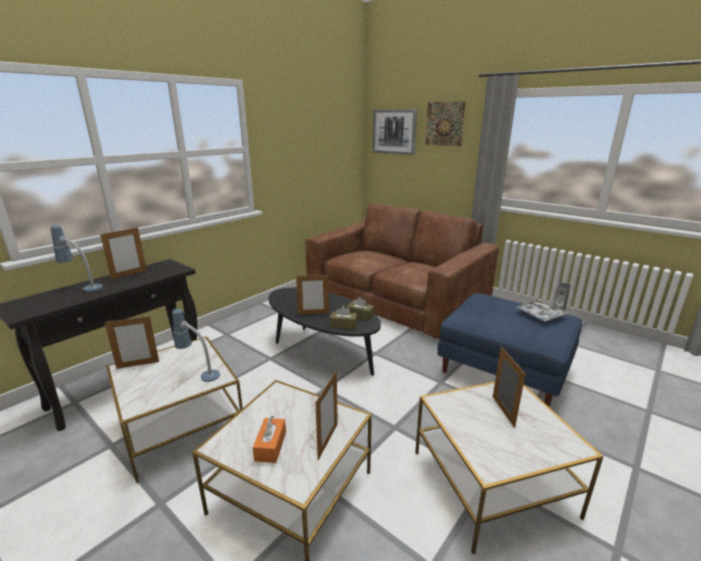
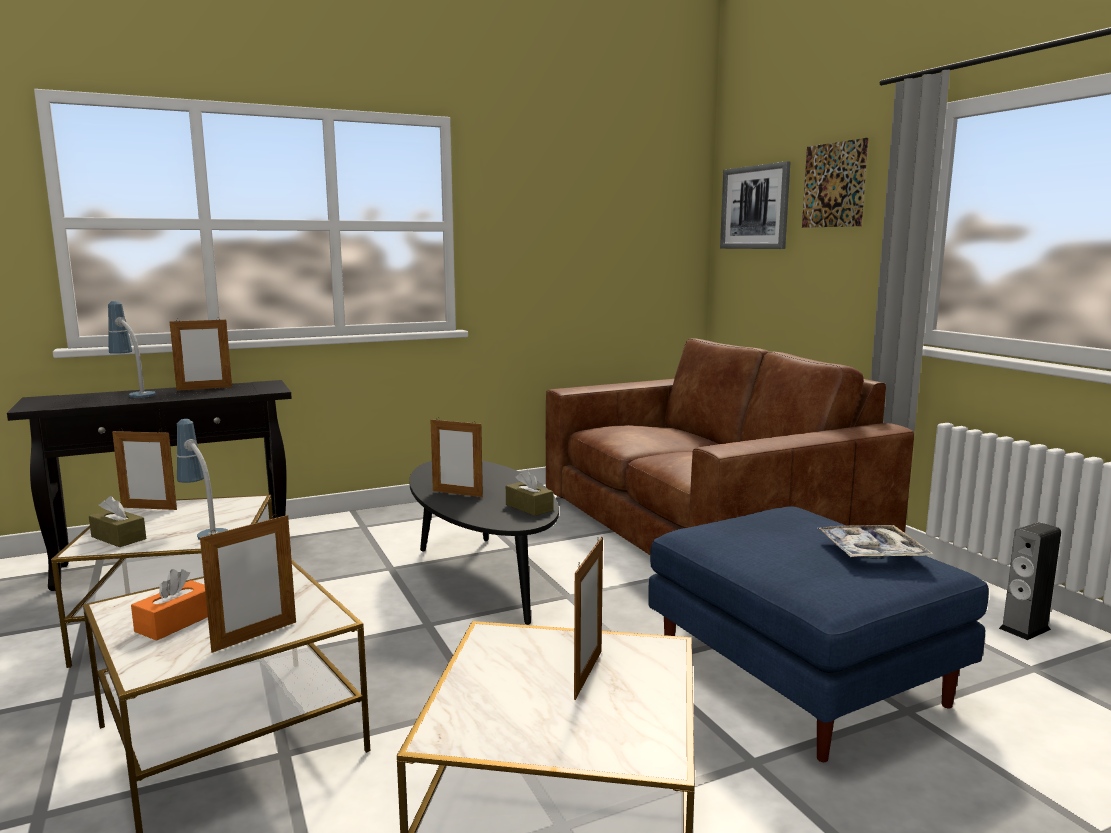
camera: 25 degrees right, 10 degrees down
brown tissue box [330,306,357,329] -> brown tissue box moved to [89,496,146,547]

